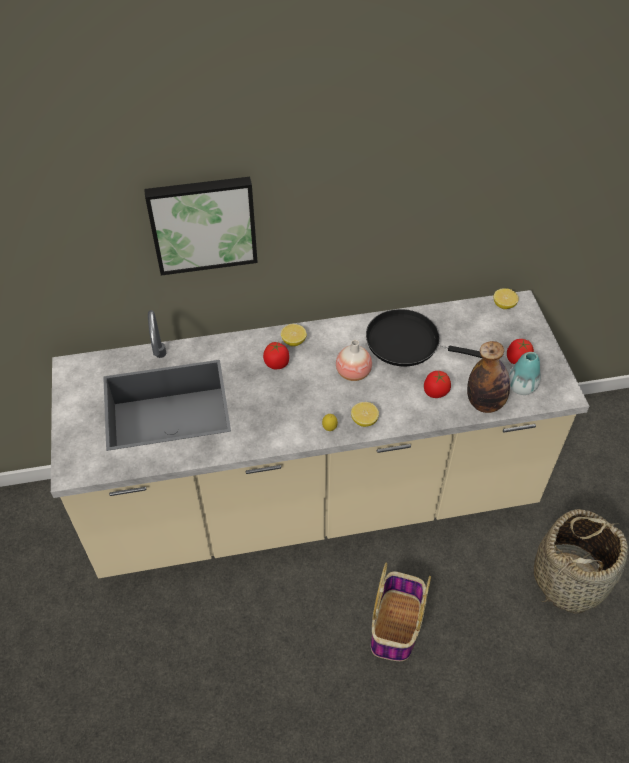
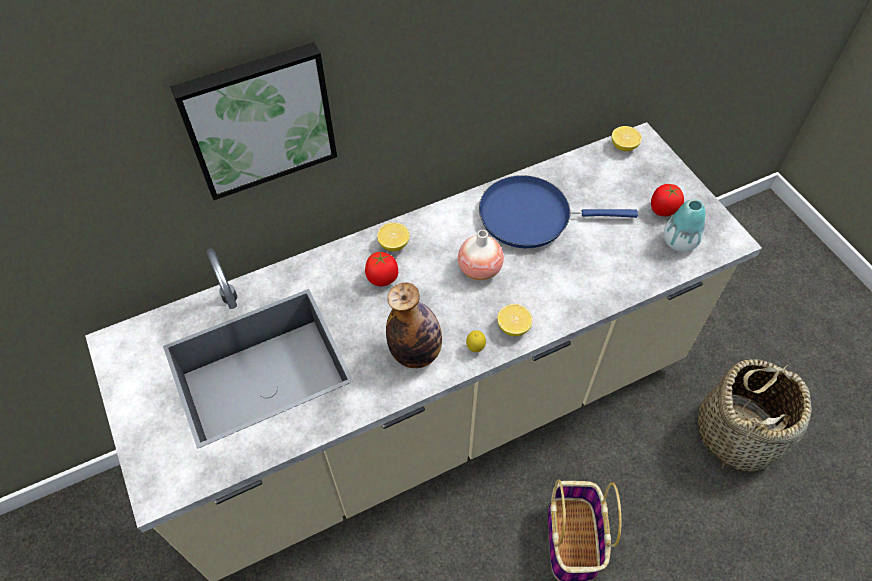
camera: 15 degrees left, 5 degrees up
black frying pan [366,309,482,367] -> blue frying pan [479,175,638,248]
tomato [424,371,451,398] -> none
bottle [467,341,510,413] -> bottle moved to [386,283,442,368]

